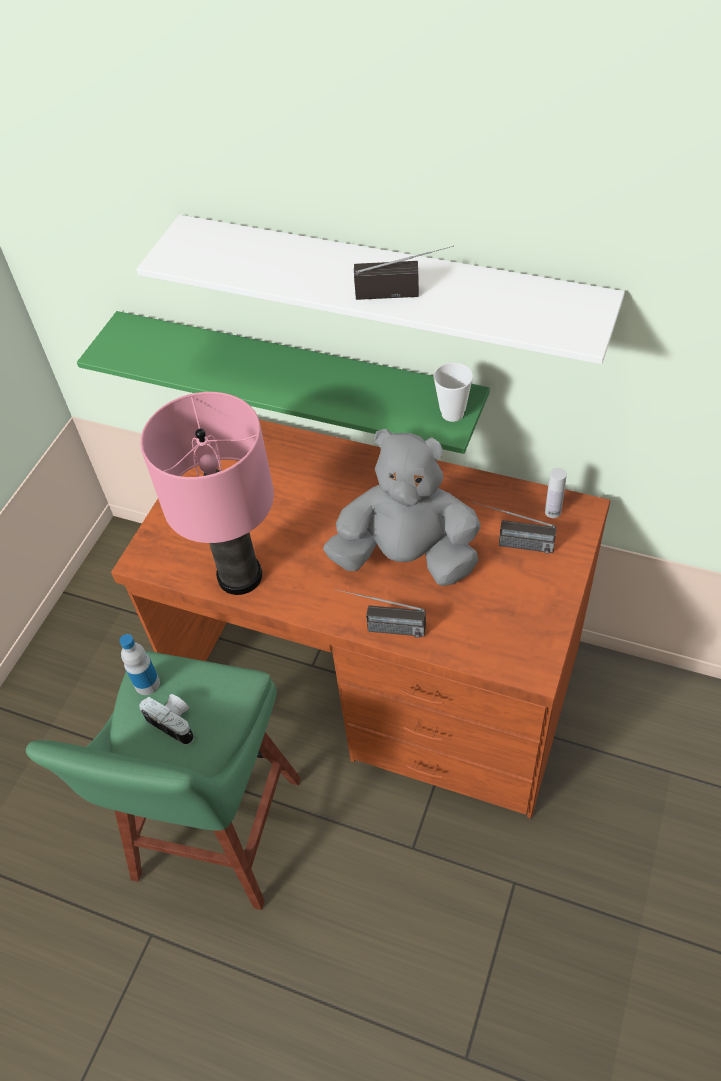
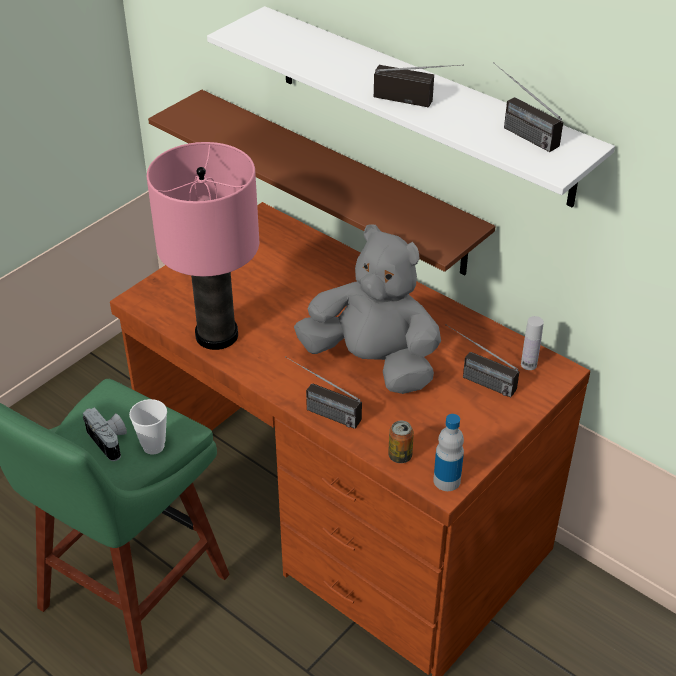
camera: 15 degrees right, 10 degrees down
green shelf [77,311,490,454] -> brown shelf [148,90,496,276]
bottle [119,634,160,695] -> bottle moved to [433,414,464,491]
cup [433,362,473,422] -> cup moved to [129,399,167,455]
none -> can [388,421,414,463]
none -> radio [493,63,563,152]

